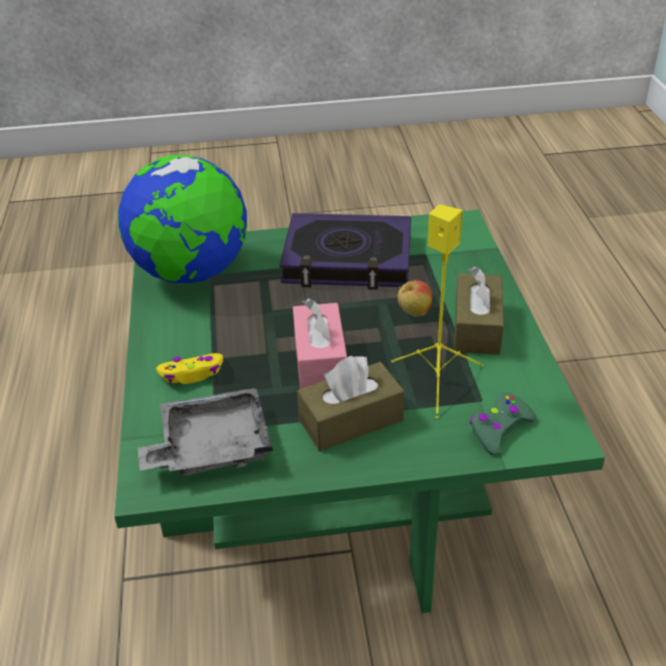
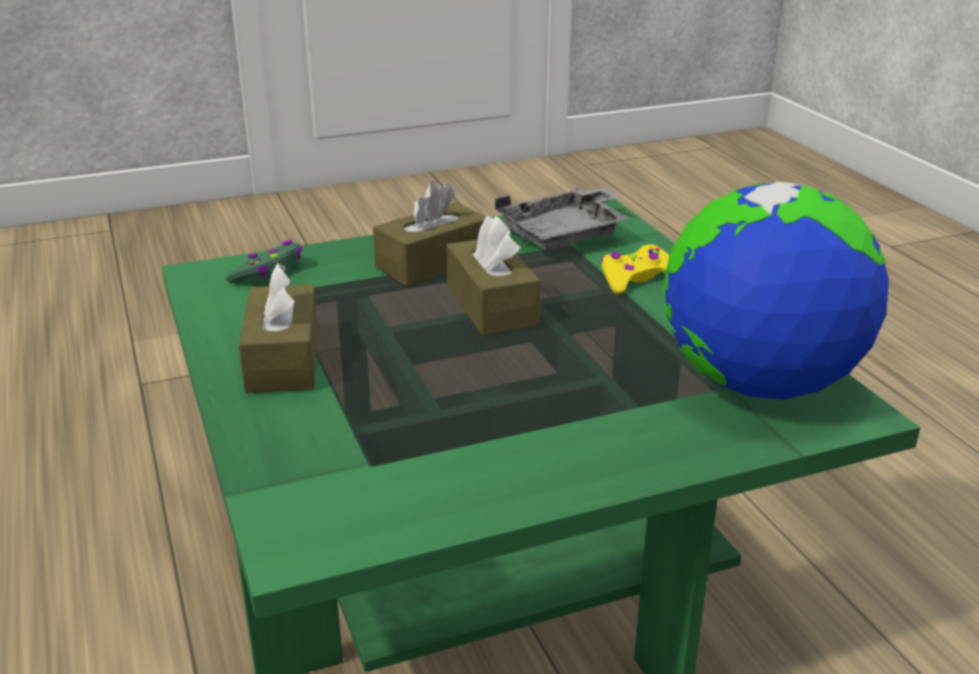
camera: 165 degrees right, 10 degrees down
book [279,213,411,290] -> none
pink tissue box [293,299,347,389] -> brown tissue box [446,215,540,335]
yellow speaker [391,204,483,418] -> none
apple [398,280,432,317] -> none

